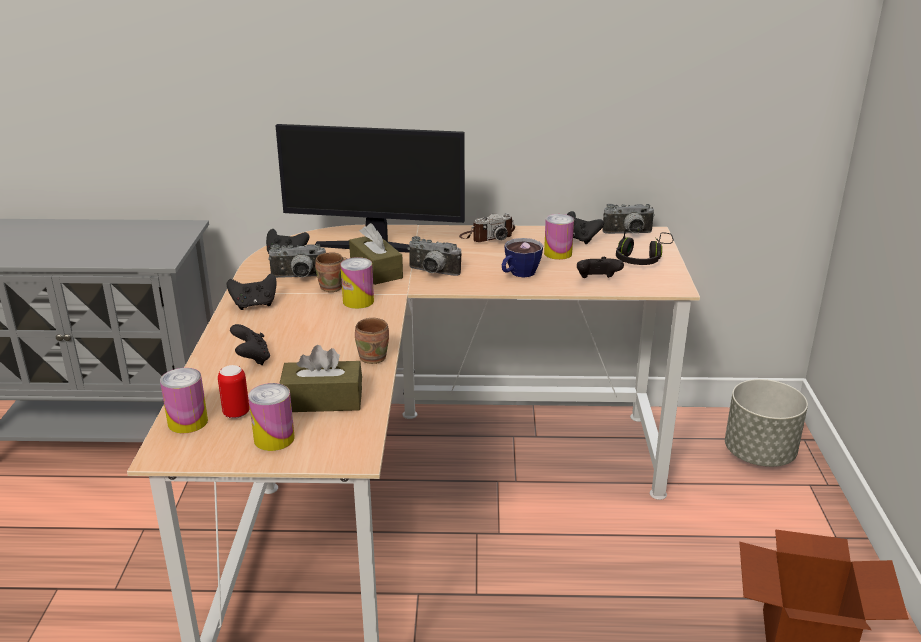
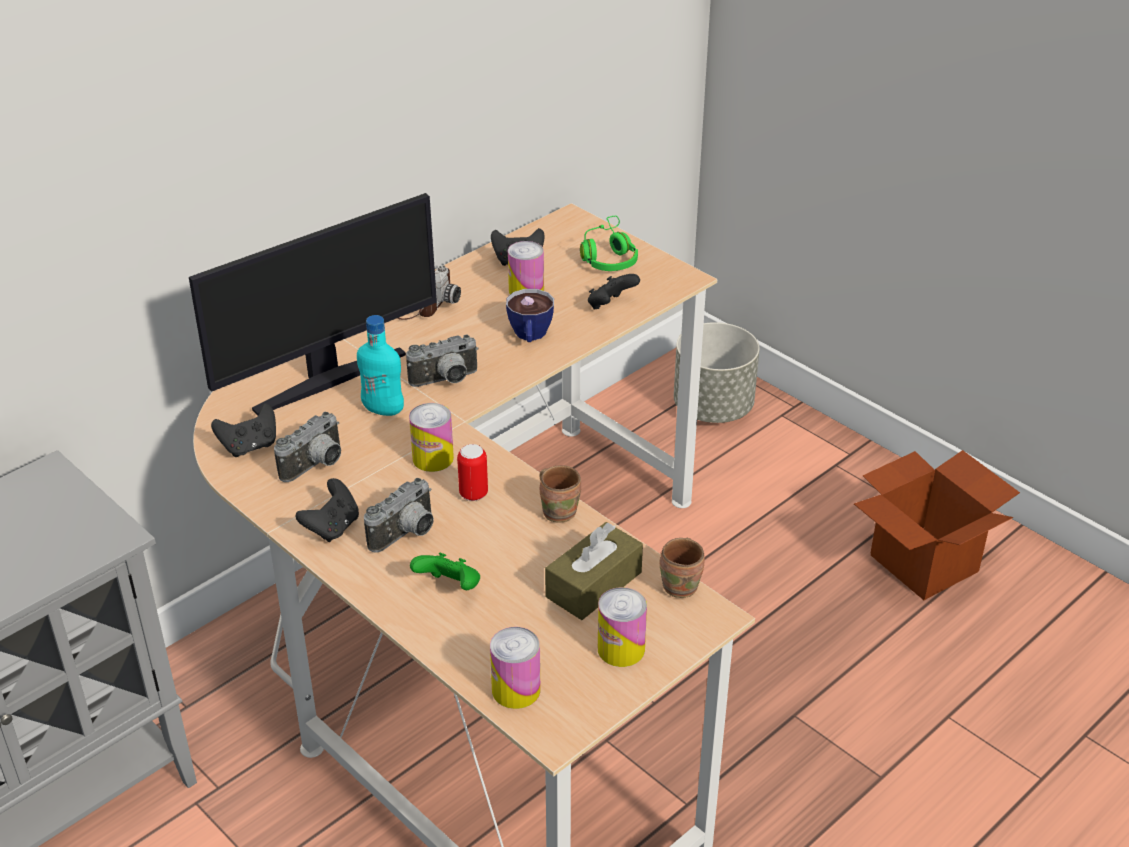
camera: 45 degrees left, 10 degrees up
can [218,365,250,419] -> can moved to [457,444,488,501]
black game controller [230,324,270,365] -> green game controller [410,553,480,590]
brown mug [315,252,348,292] -> brown mug moved to [660,538,705,598]
brown tissue box [349,223,403,285] -> turquoise bottle [357,315,404,416]
camera [602,204,655,234] -> camera moved to [364,478,434,553]
black headphones [616,229,674,265] -> green headphones [580,216,638,271]

